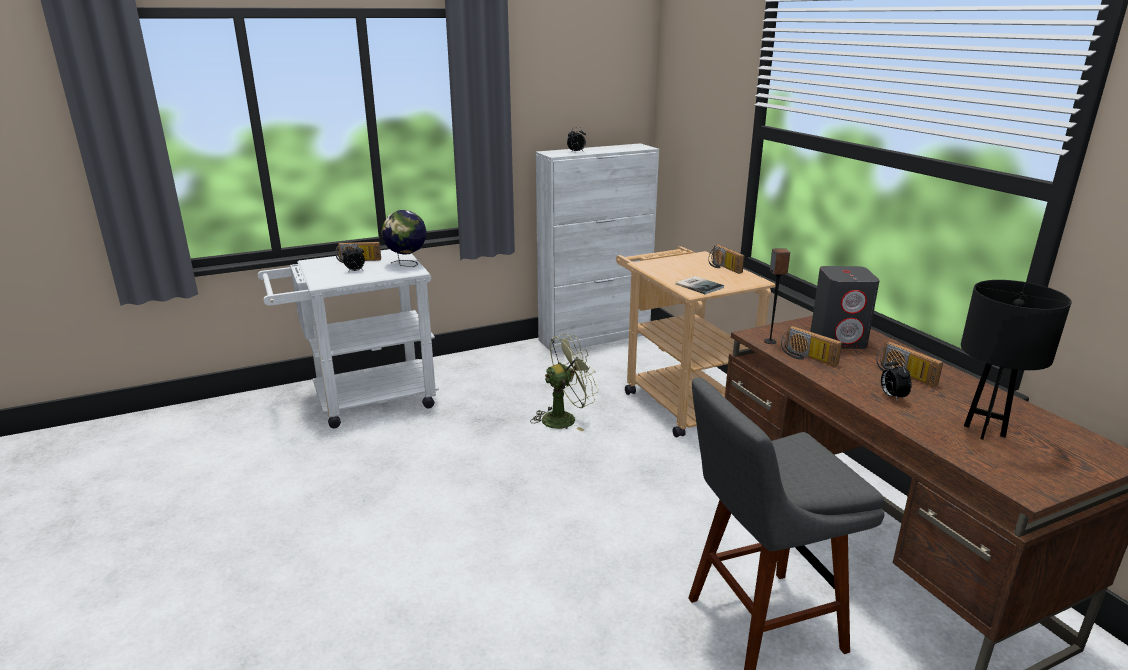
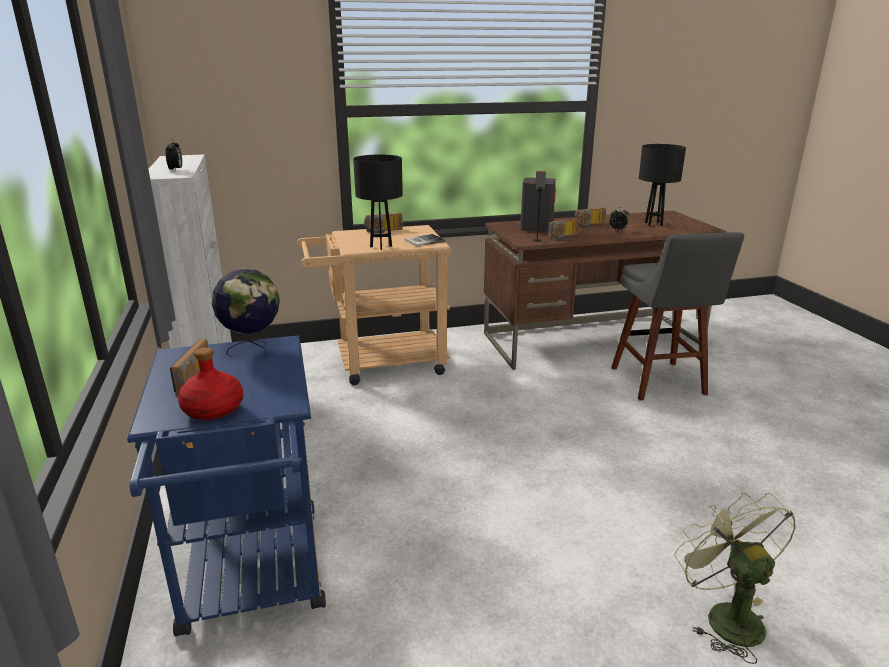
camera: 80 degrees left, 0 degrees up
white cart [258,249,439,428] -> blue cart [127,335,326,636]
alarm clock [342,244,365,272] -> none
green fan [530,334,598,431] -> green fan moved to [674,492,796,664]
none -> red bottle [178,347,243,420]
none -> black table lamp [353,155,403,250]

